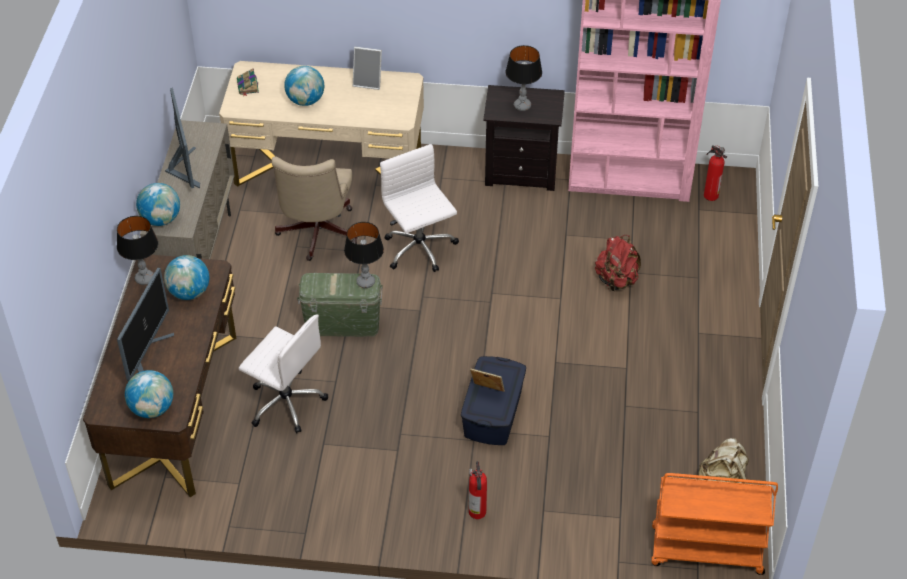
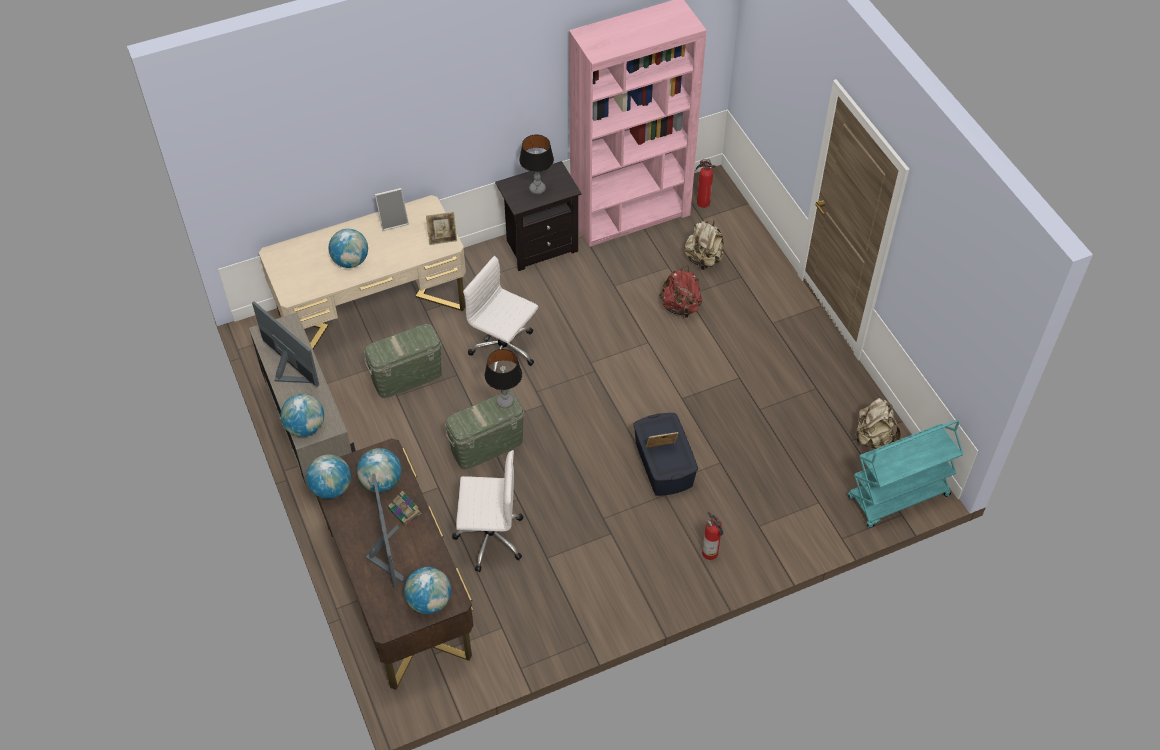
camera: 30 degrees left, 5 degrees up
table lamp [117,216,158,285] -> globe [306,455,351,499]
book [237,68,259,96] -> book moved to [388,491,422,525]
beige office chair [272,156,358,261] -> green storage box [363,324,443,398]
orange cart [651,473,778,575] -> turquoise cart [848,420,963,528]
none -> picture frame [426,212,457,245]
none -> beige backpack [684,219,724,270]

